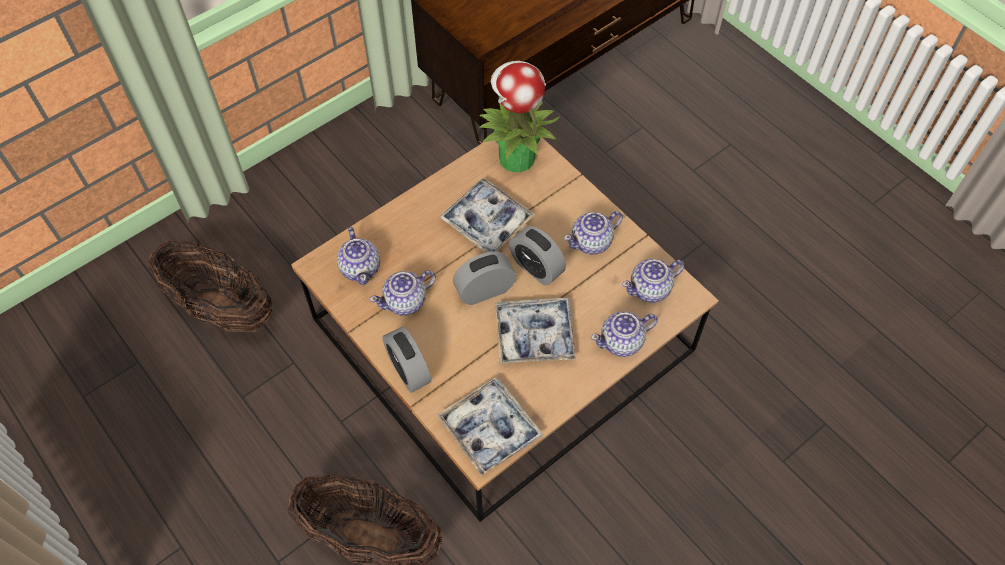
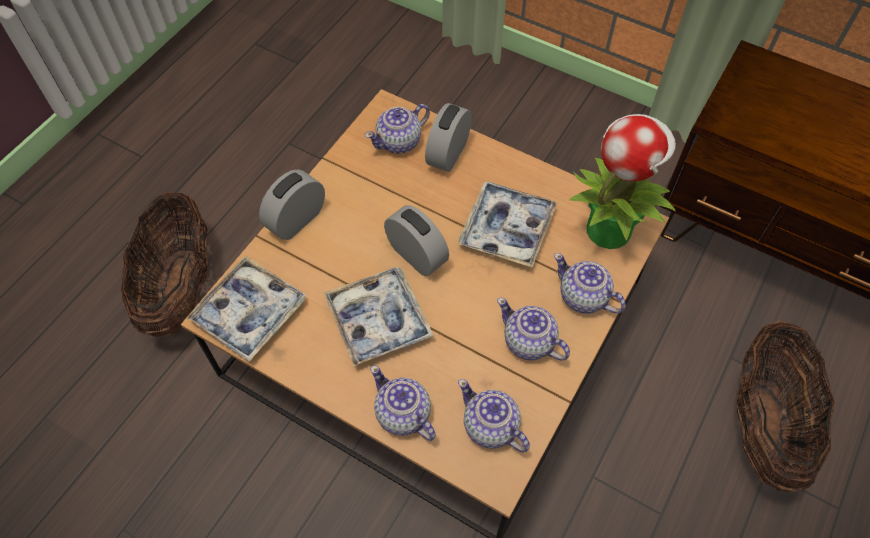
camera: 70 degrees right, 0 degrees up
basket [149,240,272,332] -> basket moved to [737,321,835,493]
teapot [369,270,436,315] -> teapot moved to [554,253,626,314]
alarm clock [509,226,566,285] -> alarm clock moved to [425,103,472,172]

